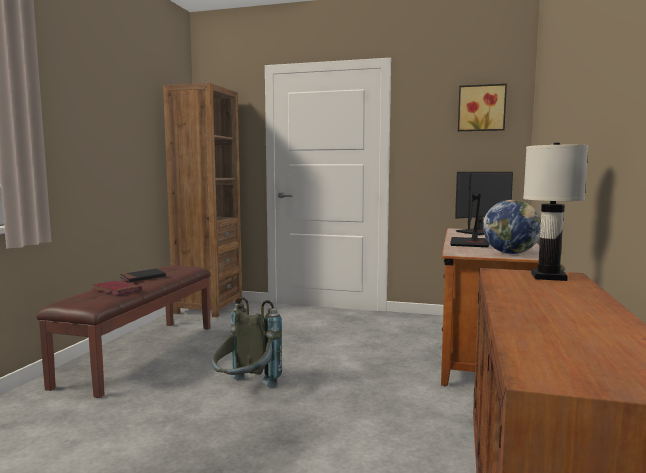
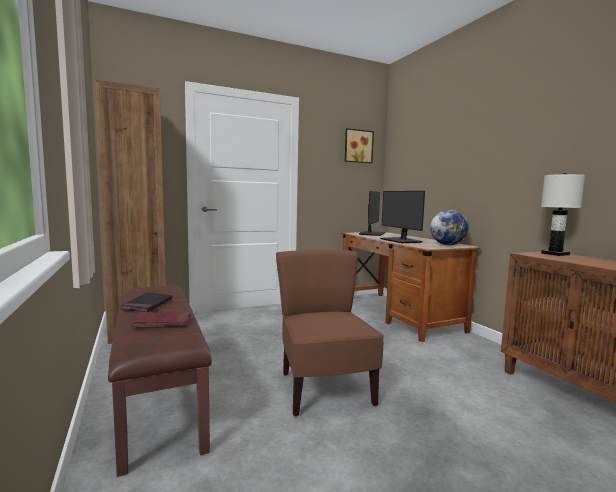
camera: 40 degrees left, 0 degrees up
grey backpack [212,297,282,388] -> brown chair [276,250,384,416]

